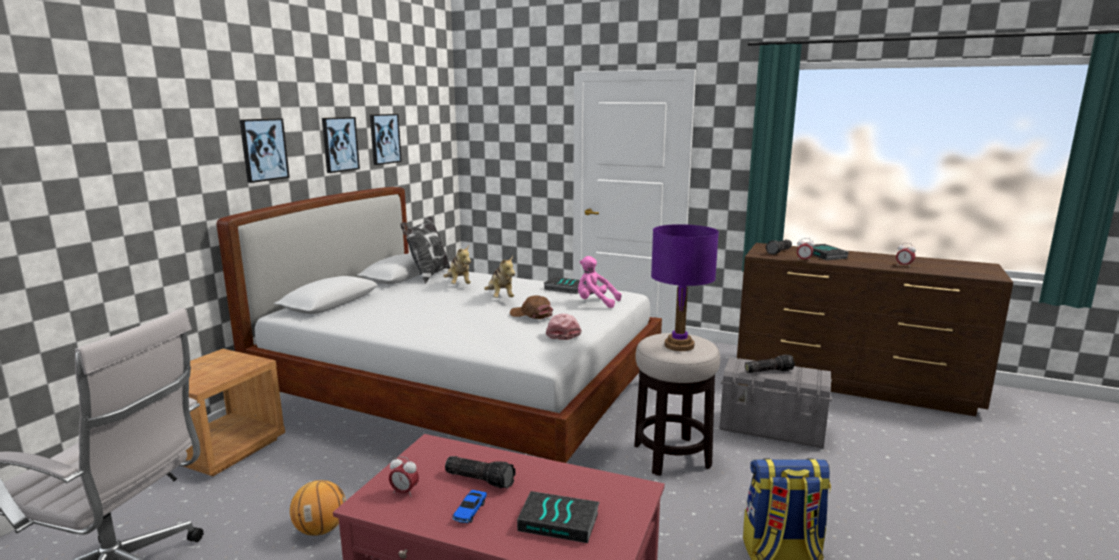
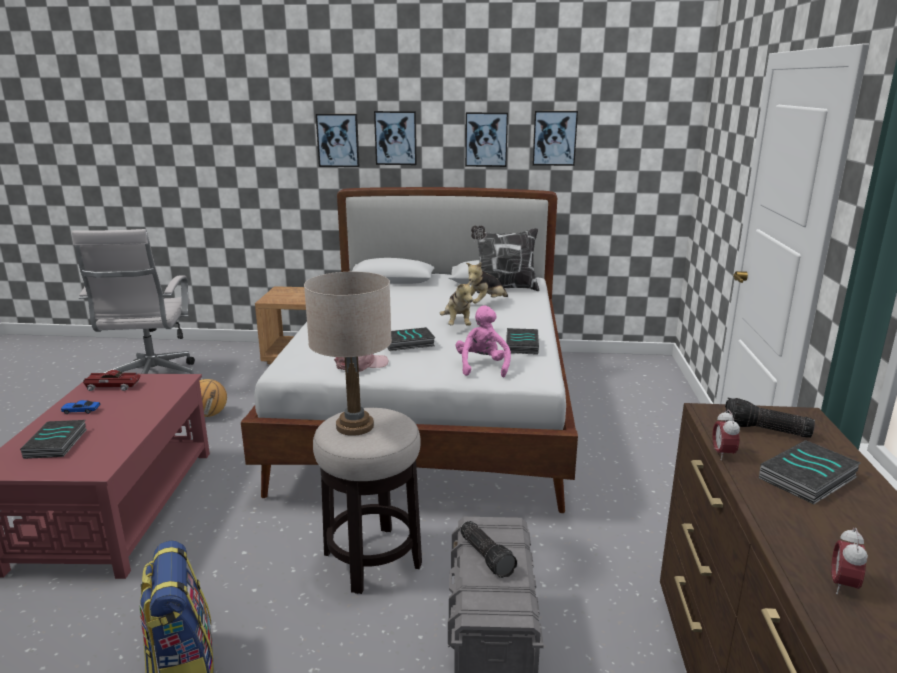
camera: 70 degrees right, 5 degrees up
alarm clock [389,456,419,497] -> toy car [83,370,141,391]
flashlight [445,456,516,488] -> none
plush toy [484,256,515,298] -> plush toy turned 60 degrees counterclockwise [440,279,473,326]
brown cap [510,295,553,319] -> book [387,327,435,351]
purple table lamp [651,224,719,351] -> beige table lamp [304,272,392,436]
none -> picture [316,114,360,167]

